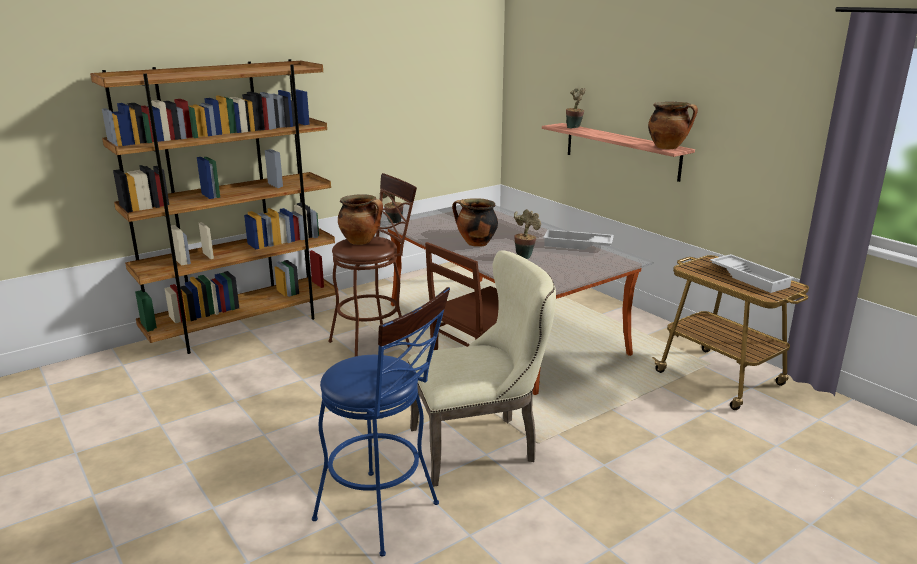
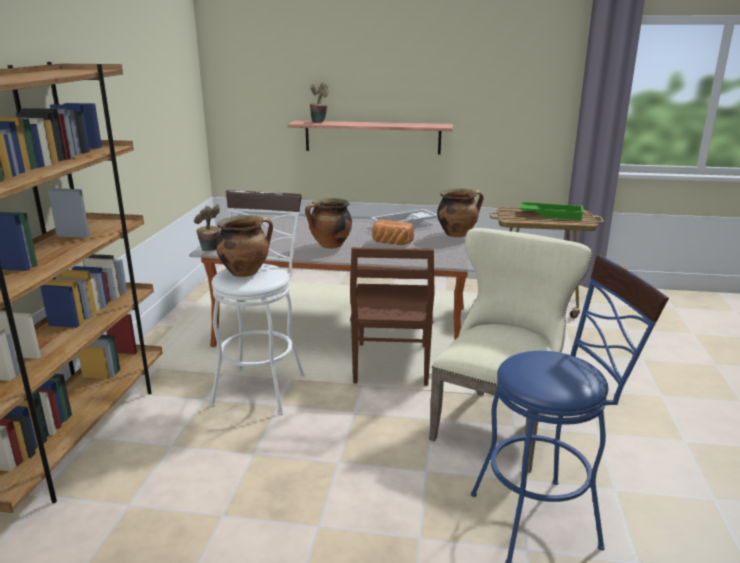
camera: 45 degrees left, 0 degrees up
brown stool [328,173,417,357] -> white stool [210,190,305,415]
potted plant [514,209,541,259] -> bread [372,220,414,245]
cooking pot [648,102,698,149] -> cooking pot moved to [437,189,484,237]
white tray [710,254,794,293] -> green tray [520,202,584,220]

